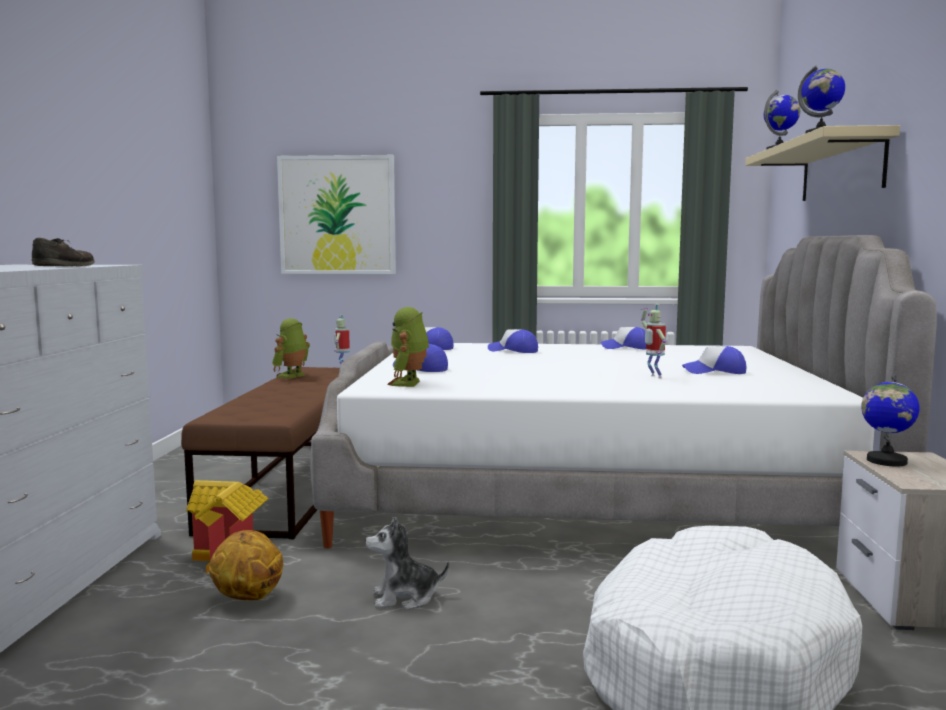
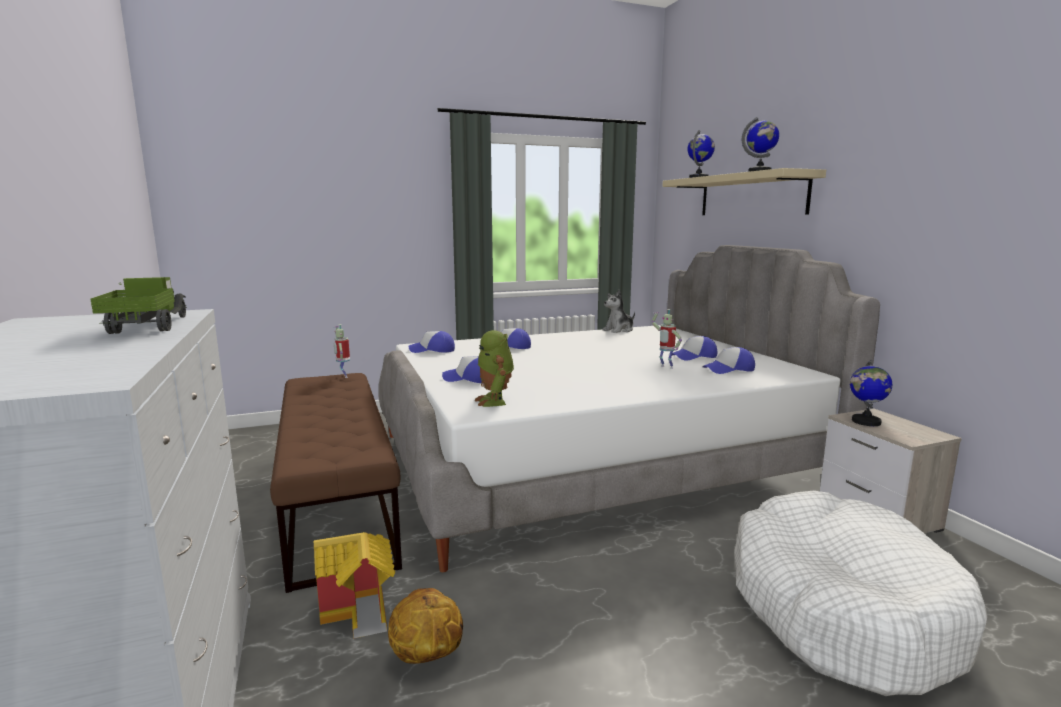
camera: 25 degrees left, 5 degrees up
brown shoe [32,238,95,266] -> toy truck [91,277,187,334]
toy robot [272,318,310,379] -> none
picture [277,155,396,274] -> none
plush toy [365,517,450,610] -> plush toy moved to [602,290,635,333]
cap [601,327,646,350] -> cap moved to [703,347,755,374]

